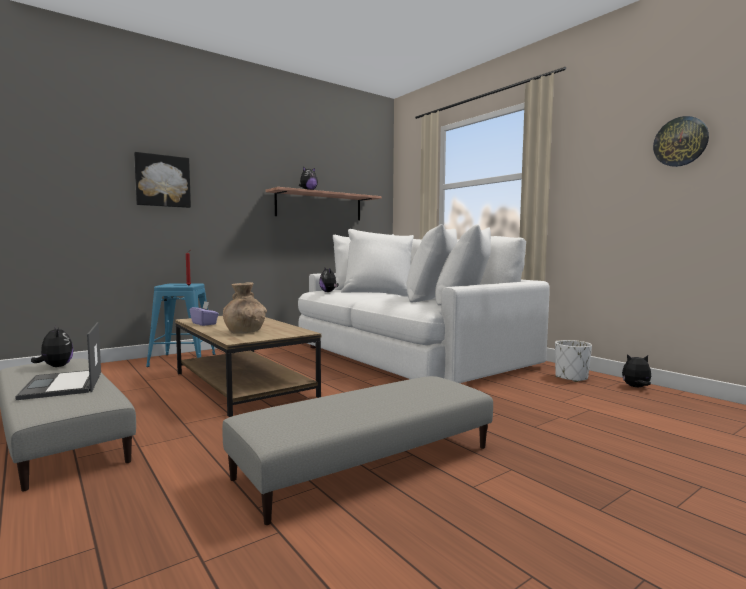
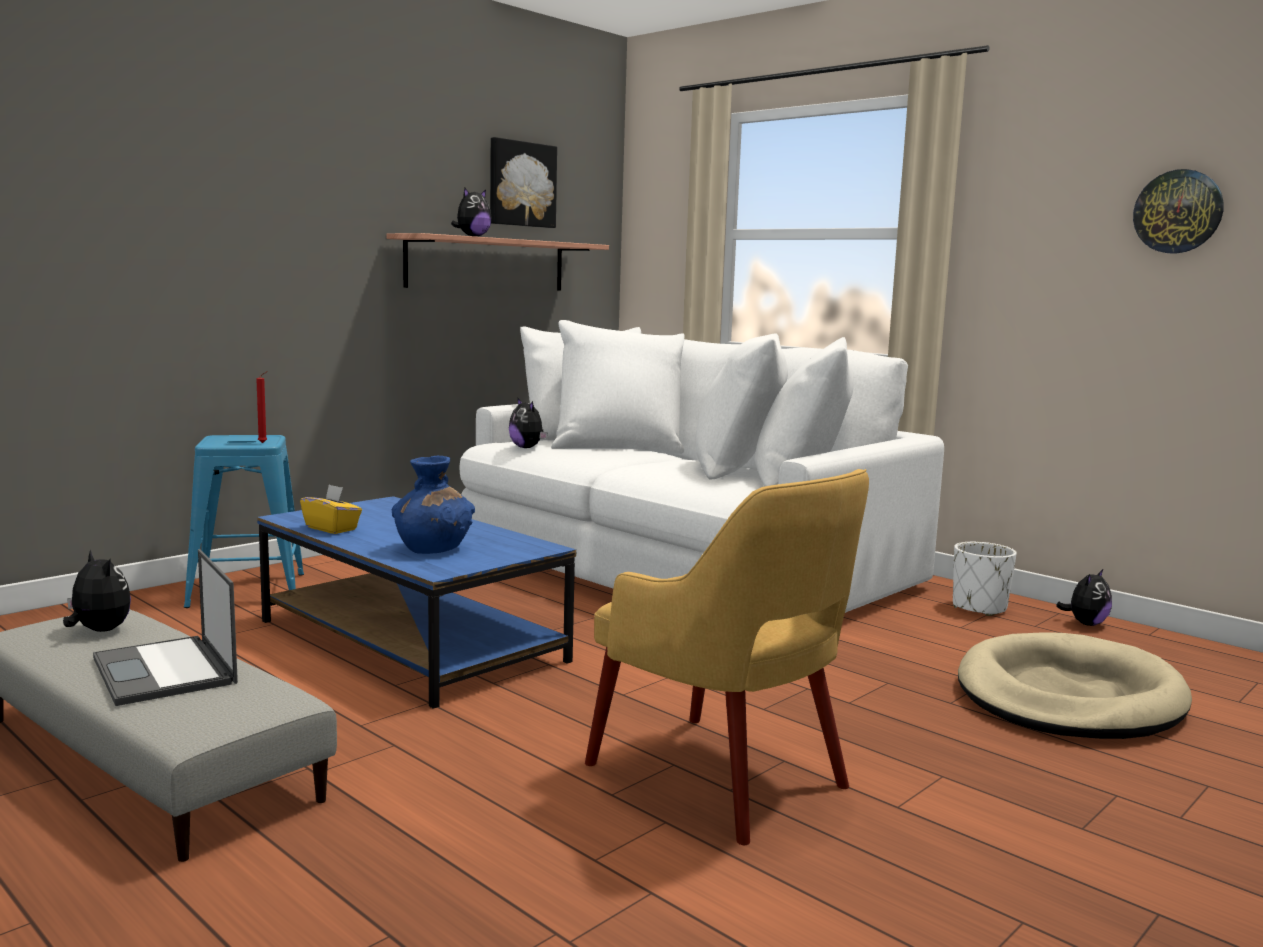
camera: 10 degrees left, 5 degrees up
picture [134,152,191,208] -> picture moved to [490,137,557,228]
brown coffee table [175,316,321,417] -> blue coffee table [257,496,576,709]
purple tissue box [190,301,219,326] -> yellow tissue box [300,484,362,534]
grey ottoman [222,376,493,525] -> yellow armchair [585,469,869,845]
brown vase [223,282,267,334] -> blue vase [392,456,475,554]
plush toy [622,354,651,387] -> plush toy turned 135 degrees clockwise [1056,568,1112,626]
none -> beige dog bed [958,632,1192,739]

